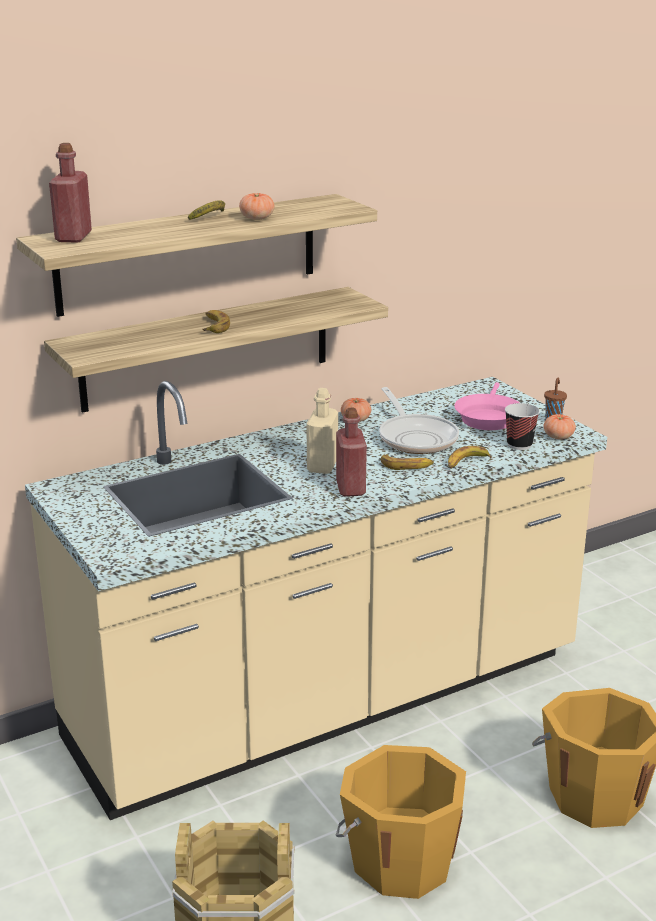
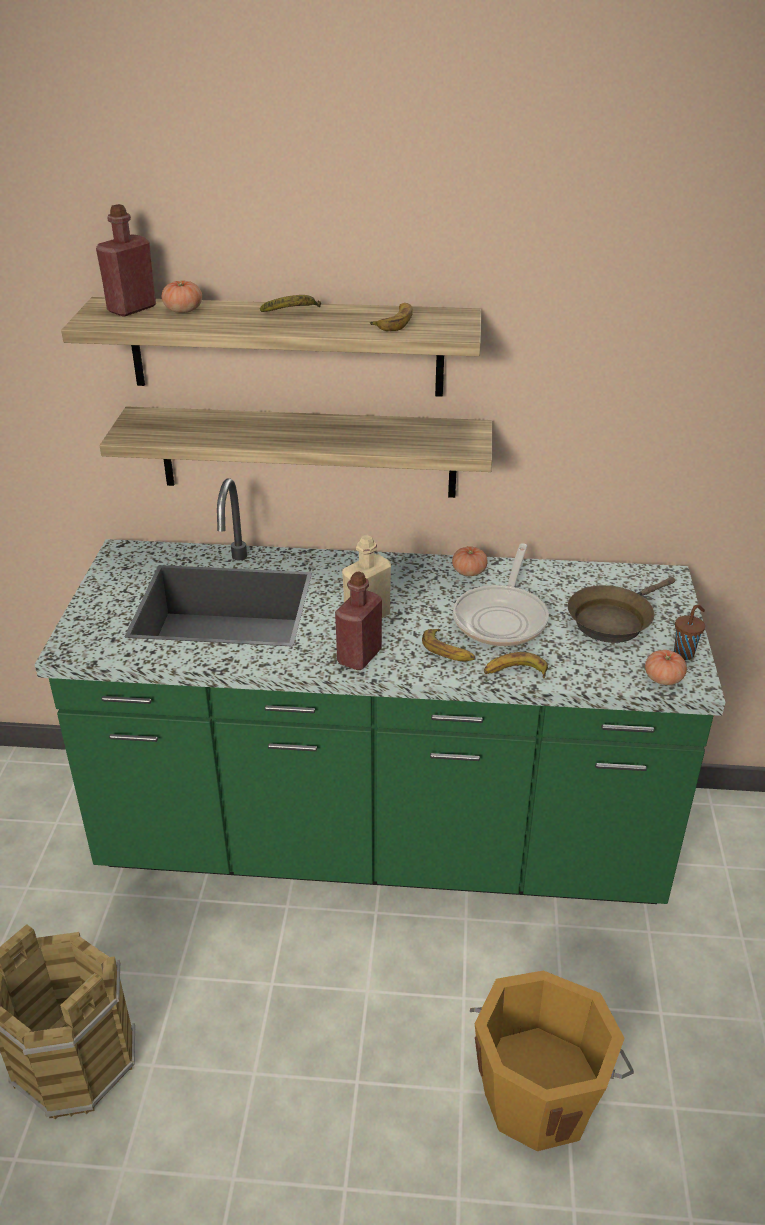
camera: 35 degrees right, 10 degrees up
beige counter [25,377,607,820] -> green counter [35,478,725,904]
banana [202,310,230,333] -> banana moved to [370,303,413,331]
tomato [239,193,275,220] -> tomato moved to [161,281,202,313]
orange bucket [335,745,466,899] -> none
pink frying pan [454,382,520,430] -> brown frying pan [568,577,675,643]
cup [505,403,540,450] -> none

